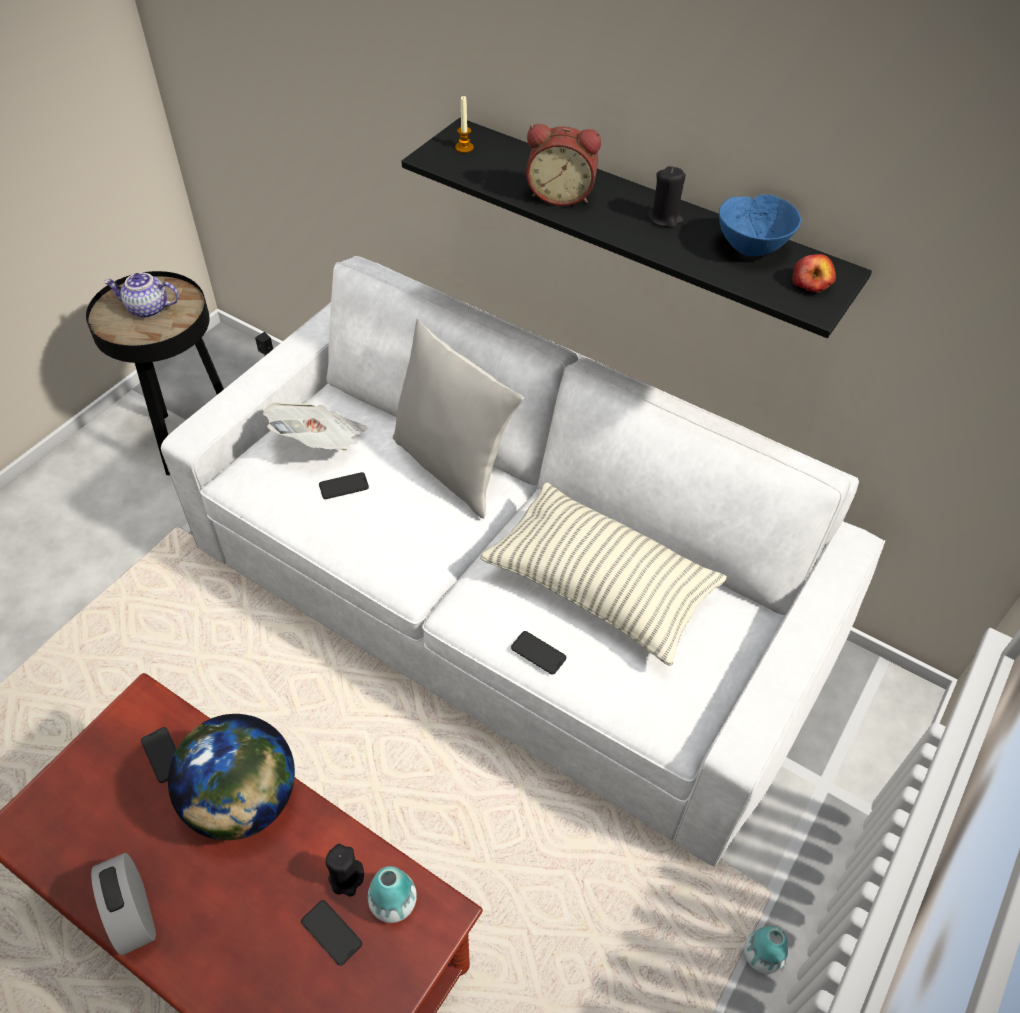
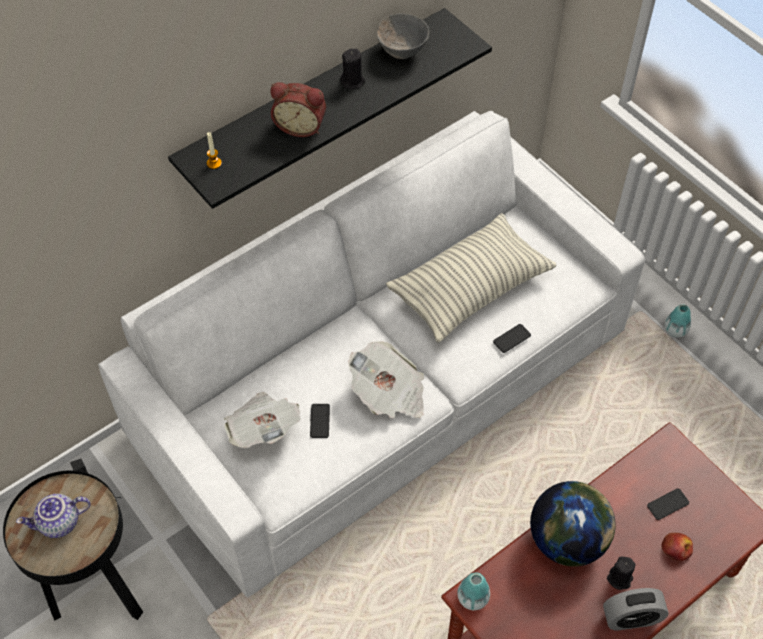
camera: 70 degrees left, 5 degrees up
teapot [104,273,179,318] -> teapot turned 45 degrees clockwise [16,494,91,538]
phone [141,727,177,783] -> none
black candle [326,844,364,897] -> black candle moved to [607,557,636,590]
vase [368,866,417,923] -> vase moved to [457,572,490,610]
grey pillow [393,319,523,518] -> none
alarm clock [526,124,601,206] -> alarm clock turned 75 degrees clockwise [270,82,326,137]
blue bowl [719,194,801,256] -> grey bowl [377,13,429,59]
apple [792,254,836,293] -> apple moved to [661,533,693,561]
none -> newspaper [348,341,424,418]

